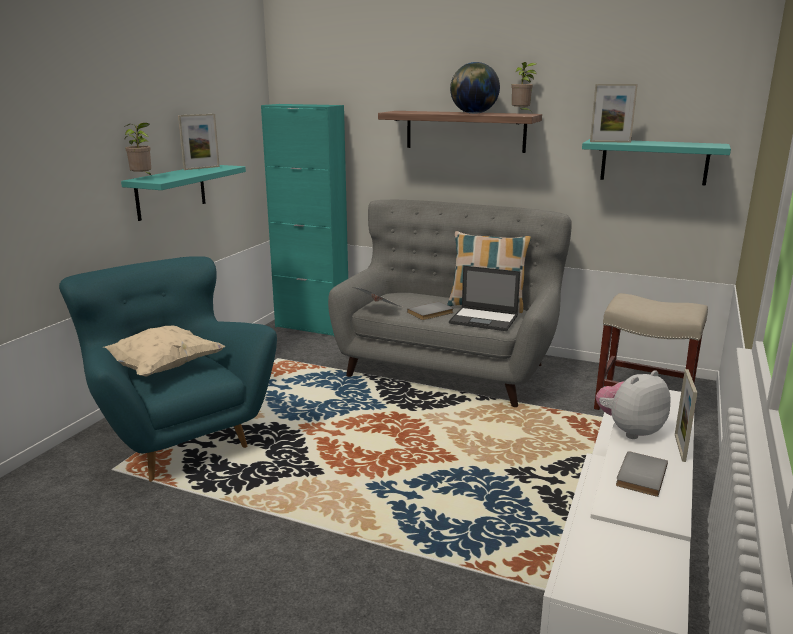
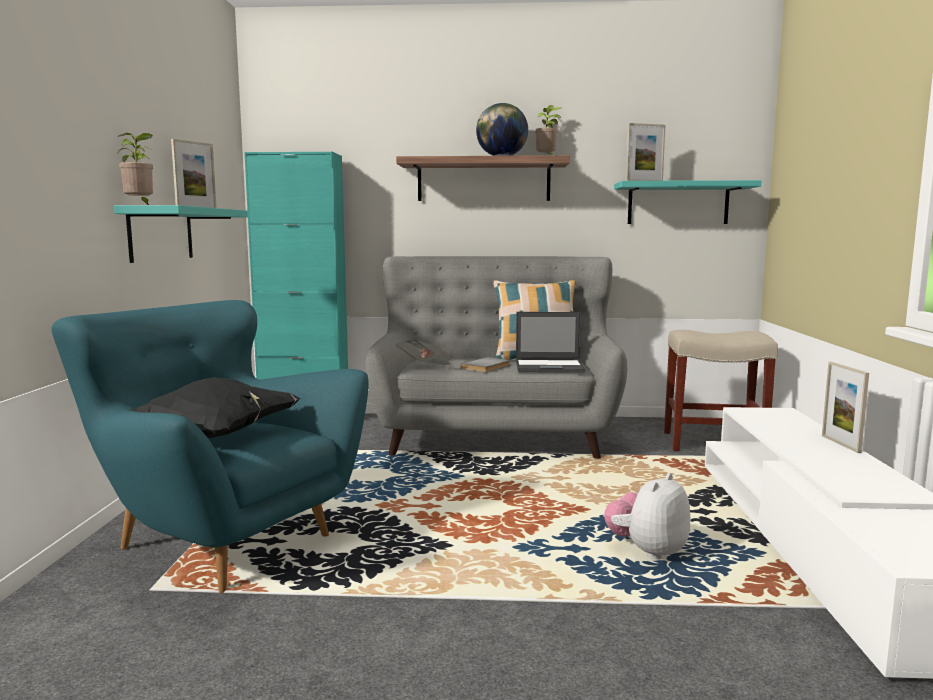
camera: 20 degrees left, 10 degrees down
beige pillow [104,325,226,377] -> black pillow [130,377,301,438]
plush toy [596,370,671,439] -> plush toy moved to [604,473,690,560]
grey book [616,451,668,497] -> none

